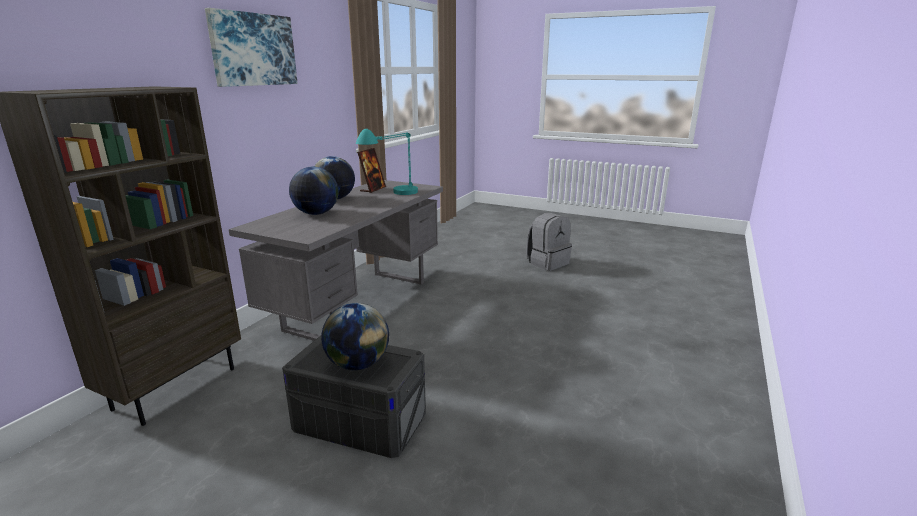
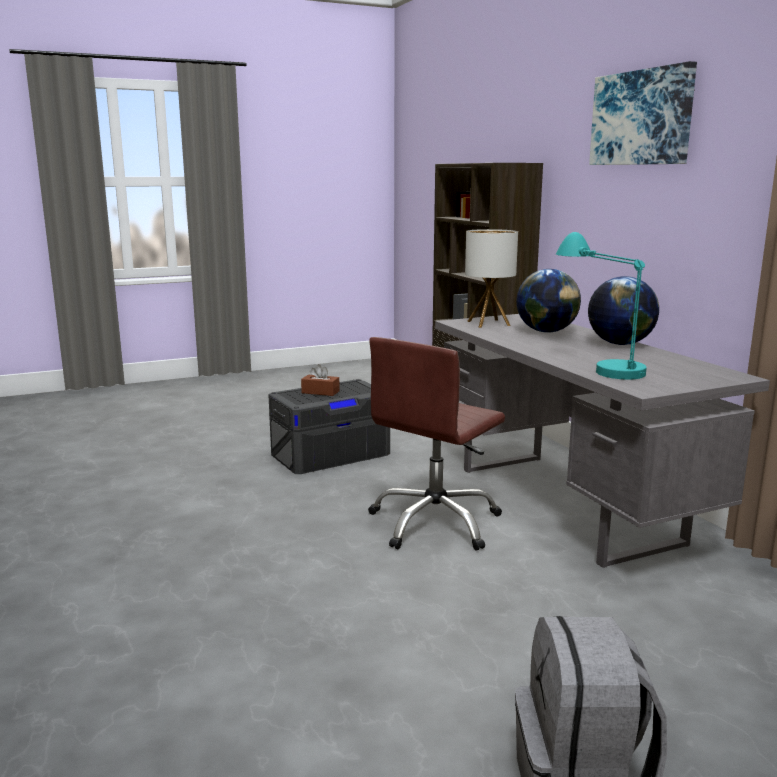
camera: 130 degrees right, 5 degrees down
globe [321,303,389,370] -> brown tissue box [301,364,340,396]
picture frame [357,148,386,193] -> none
none -> brown office chair [368,337,505,551]
none -> table lamp [465,229,518,328]

